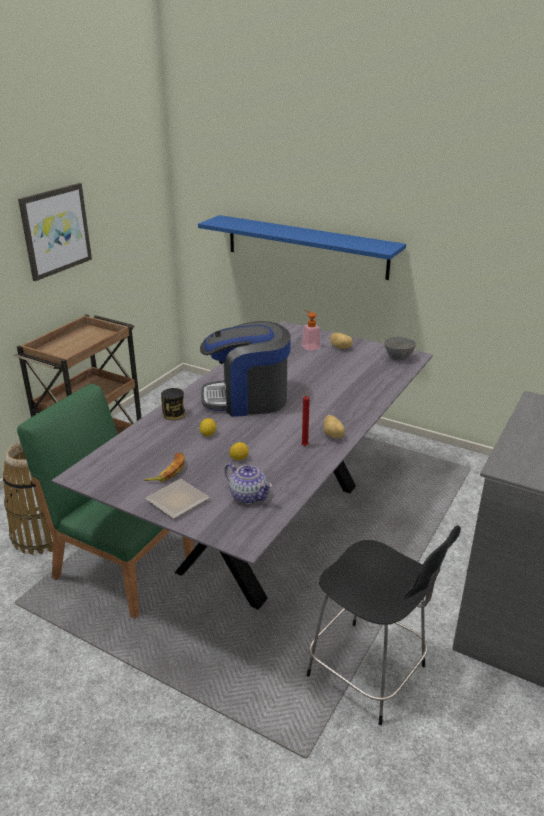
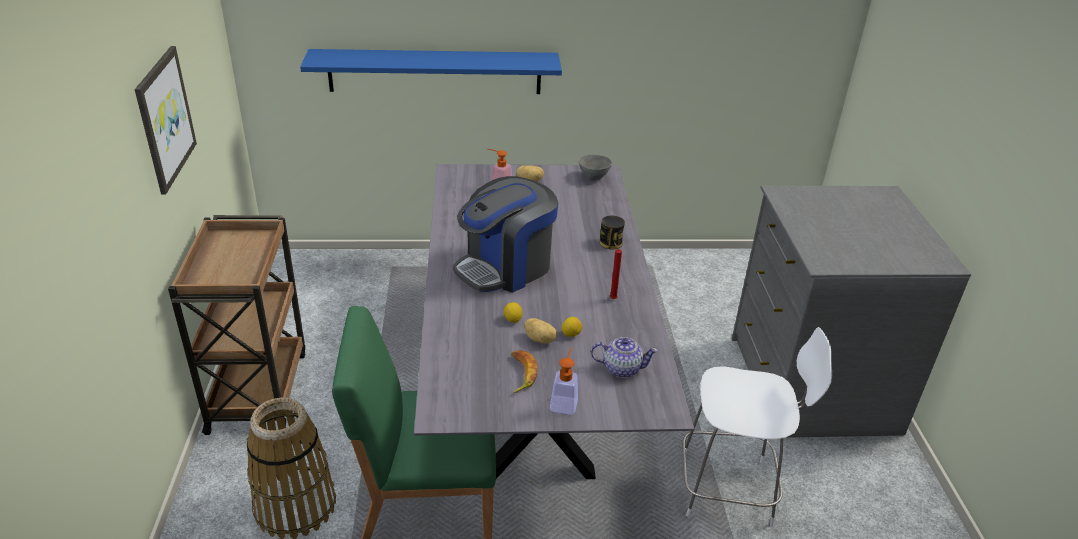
camera: 35 degrees left, 5 degrees up
plate [145,479,210,519] -> soap dispenser [550,347,578,415]
can [161,388,185,420] -> can moved to [600,216,625,249]
black chair [307,525,461,725] -> white chair [682,327,832,526]
potato [323,415,345,438] -> potato moved to [524,318,557,344]

